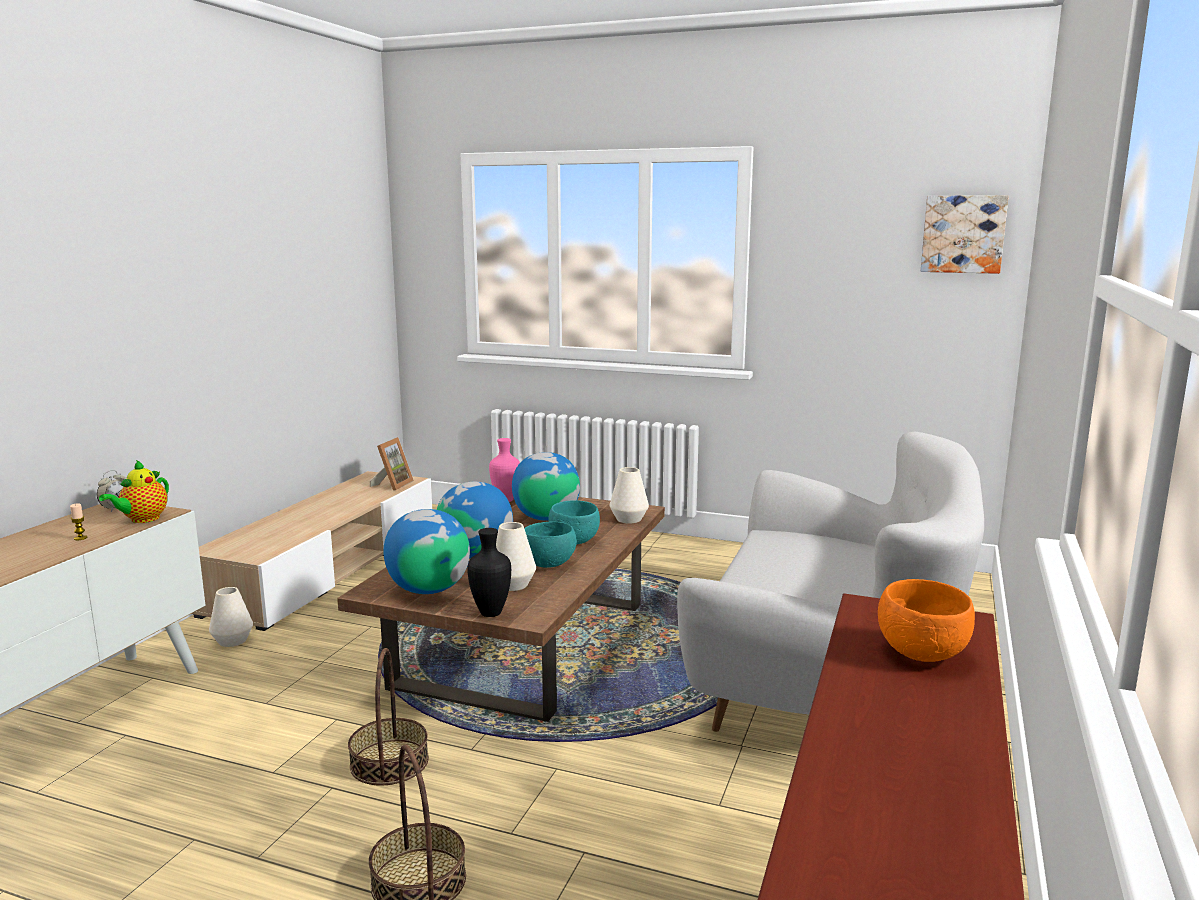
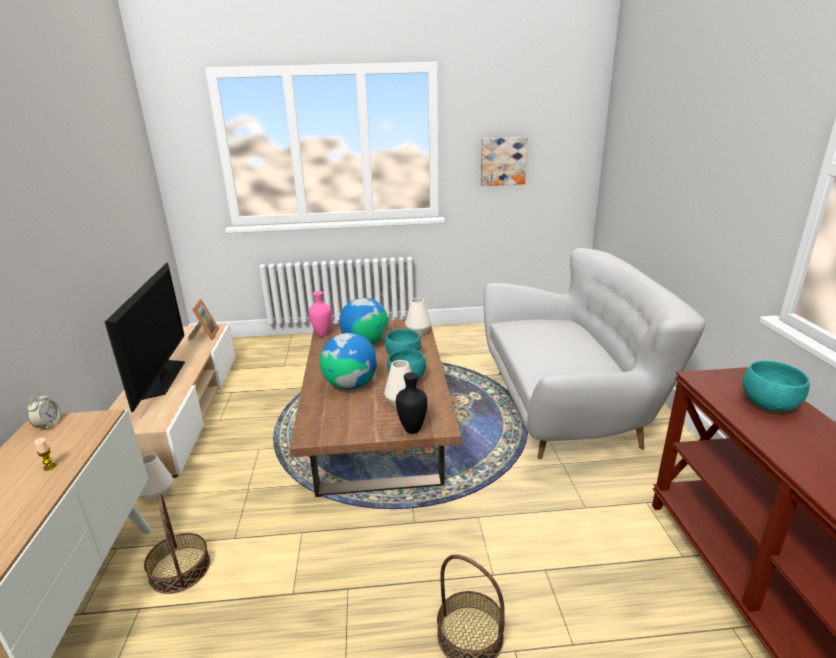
camera: 25 degrees left, 10 degrees up
teapot [99,460,169,523] -> none
basket [348,648,429,785] -> basket moved to [144,493,210,594]
globe [383,509,470,594] -> none
orange bowl [878,579,975,662] -> turquoise bowl [743,361,810,412]
picture [921,195,1009,274] -> picture moved to [481,137,528,186]
none -> television [105,263,185,412]

